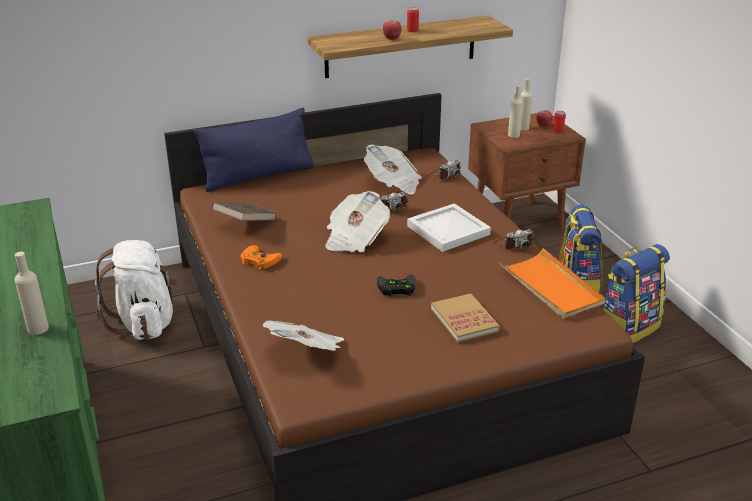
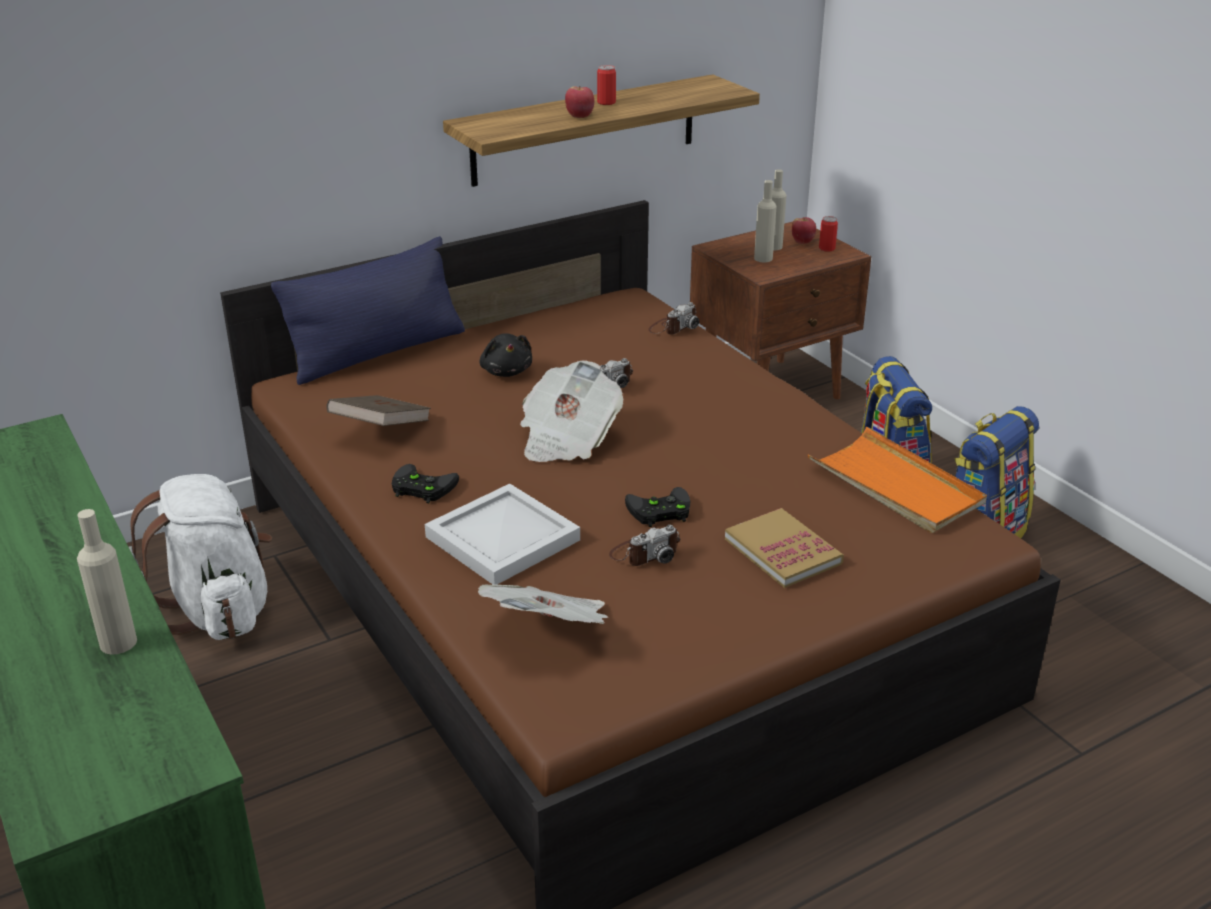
camera: 10 degrees left, 0 degrees up
orange game controller [240,245,282,270] -> black game controller [392,464,459,503]
newspaper [364,144,421,194] -> none
white tray [407,203,491,252] -> white tray moved to [425,484,580,585]
camera [495,229,534,249] -> camera moved to [609,525,680,566]
none -> black plush toy [480,333,532,377]

